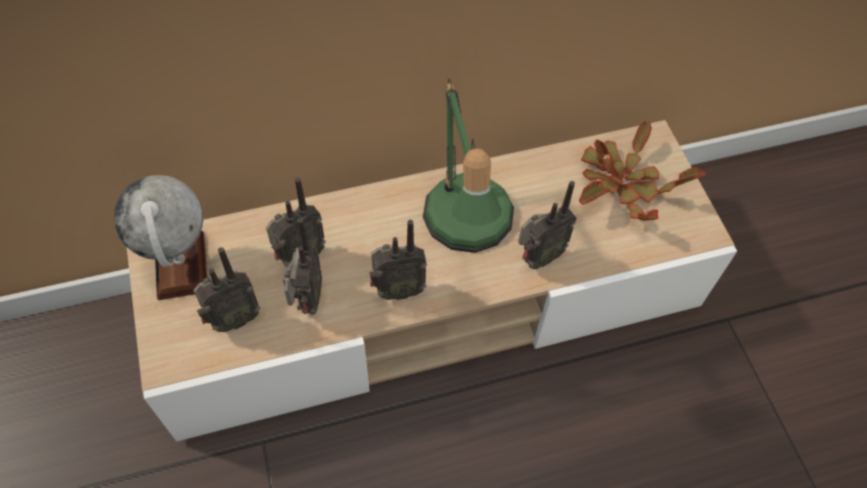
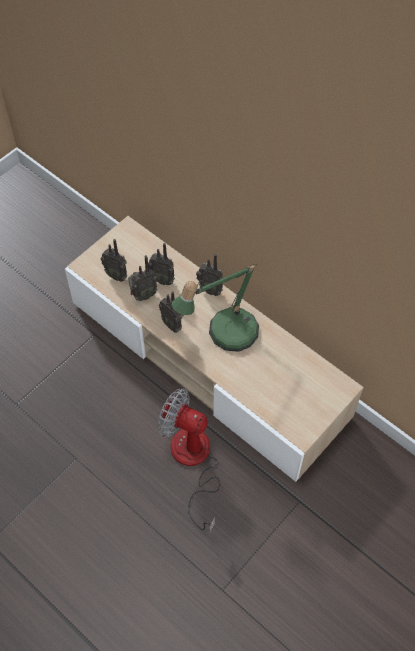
camera: 60 degrees right, 0 degrees up
globe [114,175,207,300] -> none
radio [518,181,577,269] -> radio moved to [196,254,223,296]
potted plant [579,121,706,221] -> none
none -> fan [158,388,220,533]

